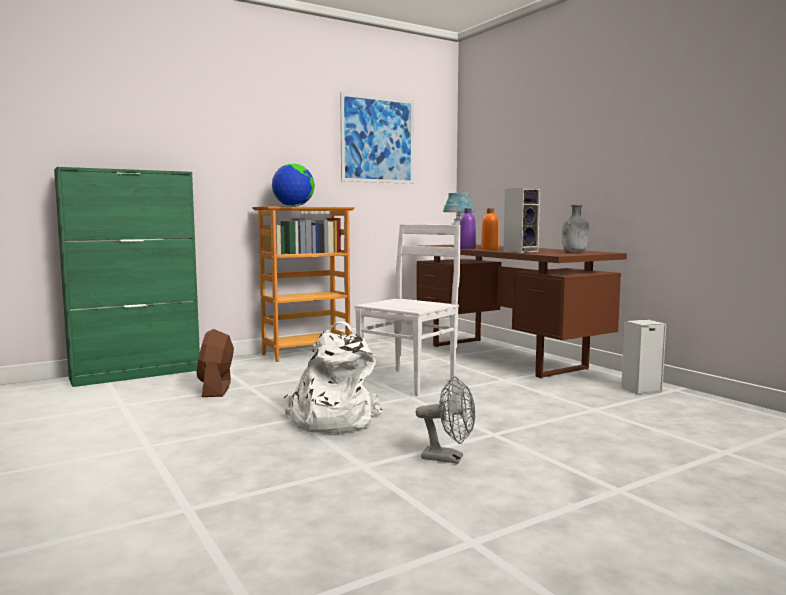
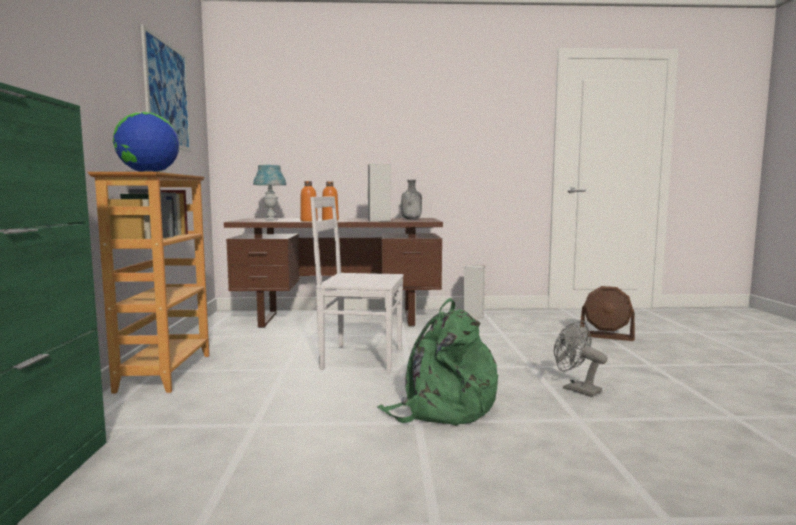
camera: 60 degrees left, 0 degrees up
brown fan [197,329,234,397] -> brown fan moved to [580,286,635,341]
white backpack [284,321,383,433] -> green backpack [377,298,498,426]
white chair [354,224,460,396] -> white chair turned 60 degrees counterclockwise [310,196,404,373]
grey fan [416,376,475,464] -> grey fan turned 90 degrees counterclockwise [554,320,608,397]
purple bottle [460,208,476,249] -> orange bottle [300,181,318,222]

